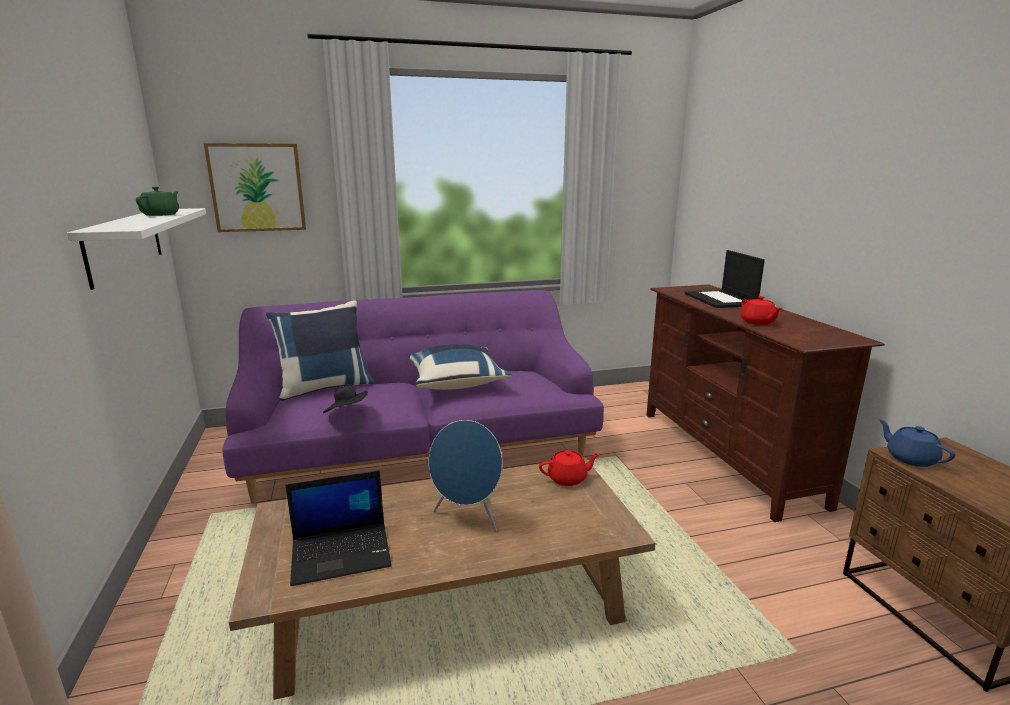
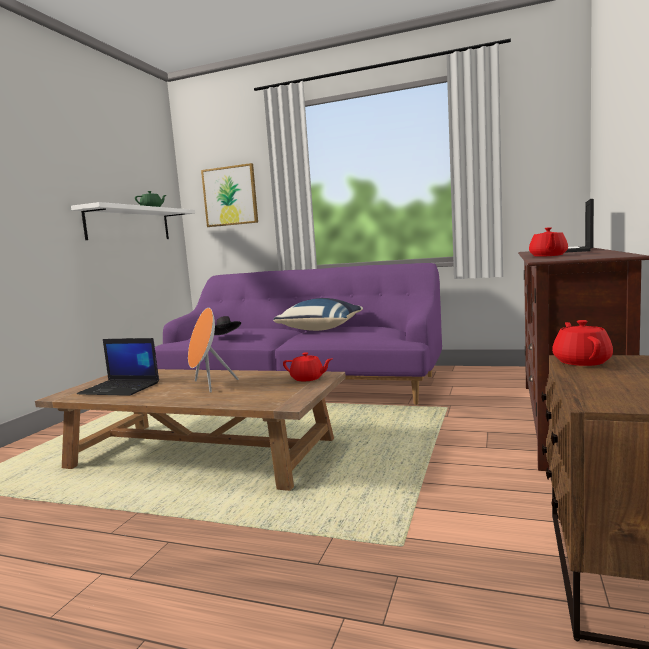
camera: 35 degrees right, 10 degrees down
blue pillow [266,300,374,401] -> none
blue speaker [428,420,503,532] -> orange speaker [188,308,239,393]
blue teapot [879,419,955,467] -> red teapot [552,320,613,366]

